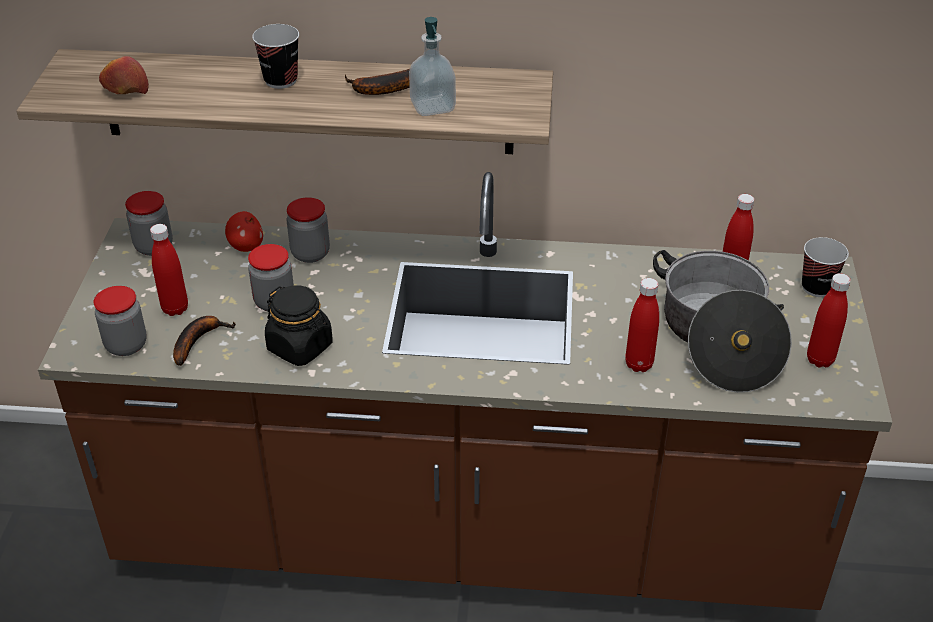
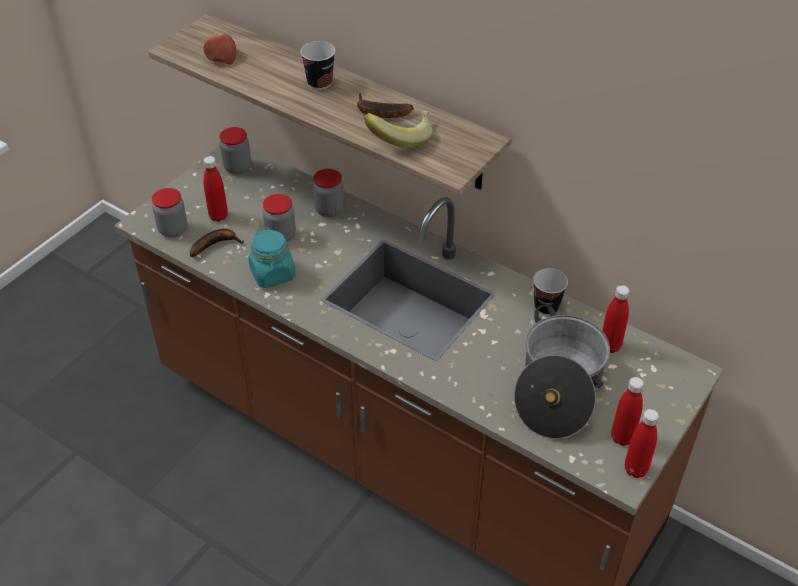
camera: 30 degrees right, 5 degrees up
apple [225,211,263,252] -> none
black jar [265,285,333,366] -> turquoise jar [248,228,296,288]
soap dispenser [409,17,456,116] -> banana [364,110,433,148]
red bottle [625,278,659,372] -> red bottle moved to [625,409,659,478]
cup [802,237,849,297] -> cup moved to [533,268,568,315]

